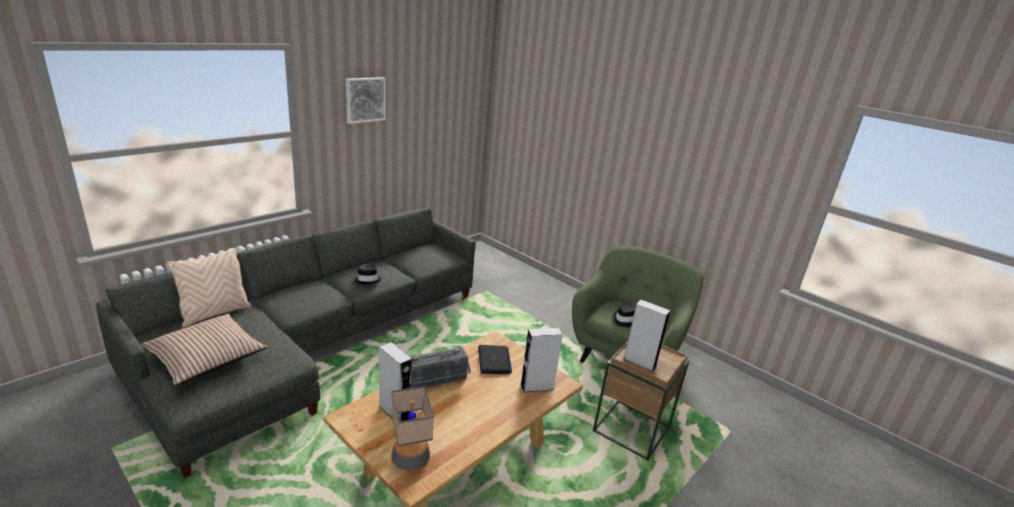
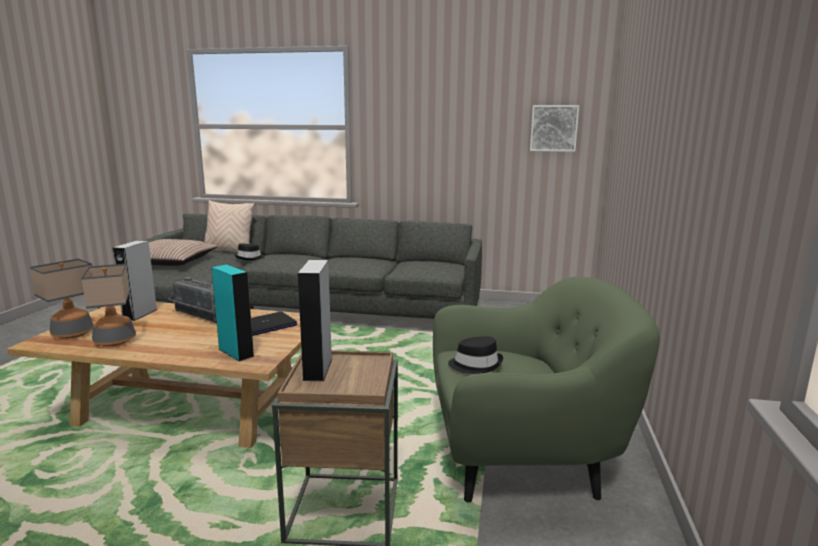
camera: 60 degrees right, 10 degrees down
picture [346,77,386,124] -> picture moved to [530,105,579,152]
black hat [354,264,381,284] -> black hat moved to [235,244,265,260]
grey speaker [520,327,563,393] -> turquoise speaker [211,264,255,362]
none -> table lamp [81,264,136,346]

